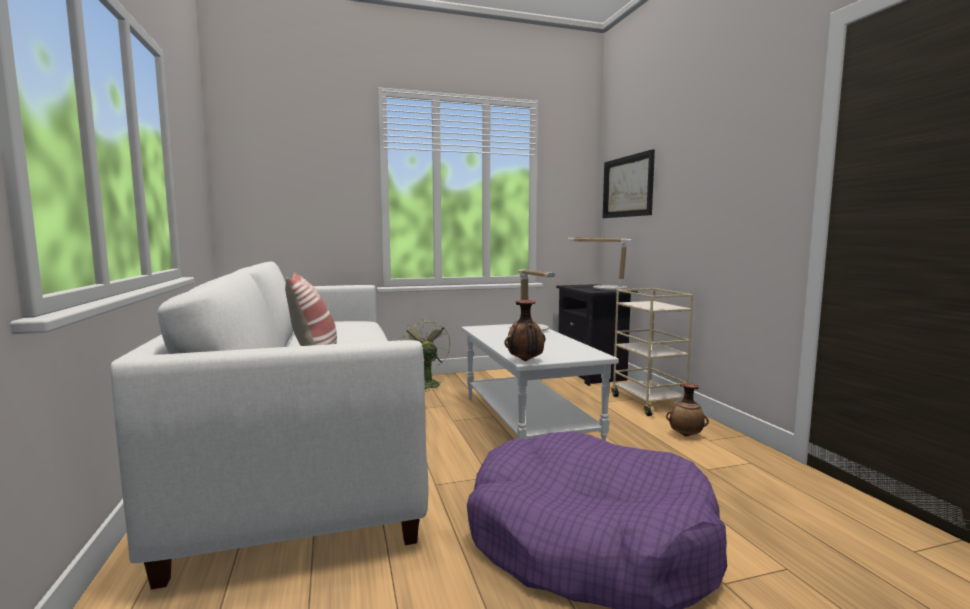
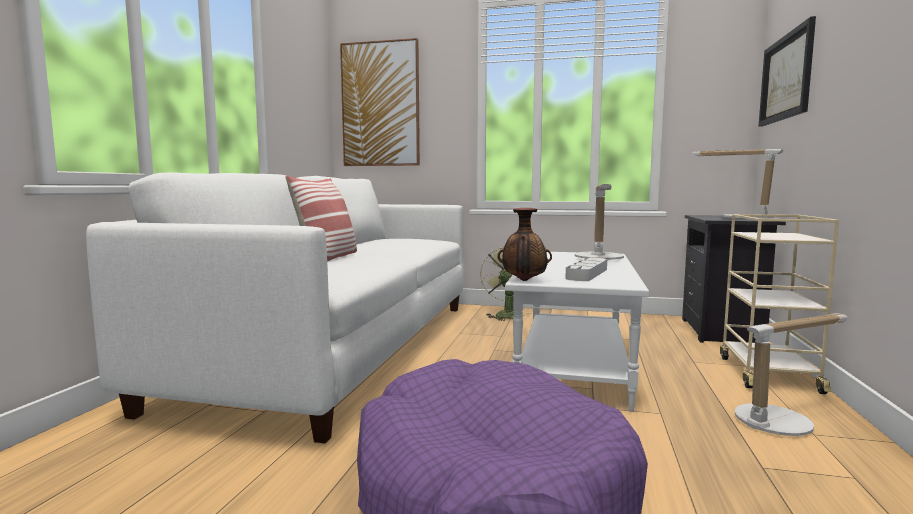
camera: 30 degrees right, 0 degrees up
vase [666,383,709,437] -> table lamp [735,313,848,436]
none -> picture [340,38,420,166]
none -> grey tray [565,258,607,281]

